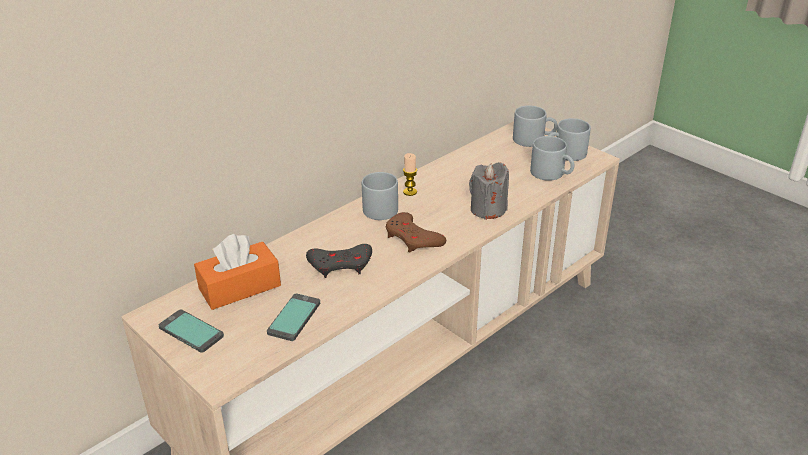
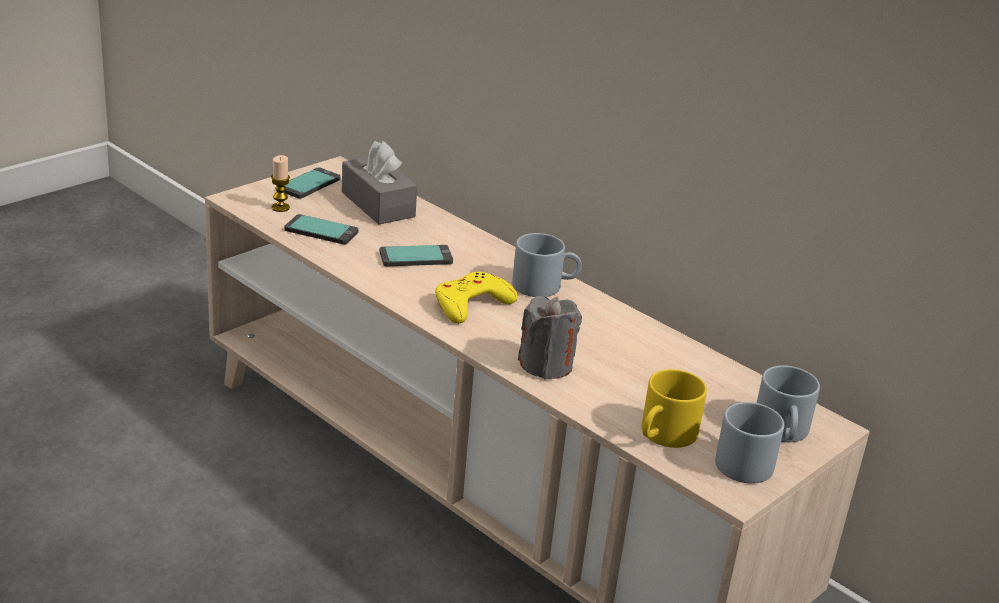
camera: 85 degrees right, 5 degrees down
orange tissue box [194,234,281,310] -> grey tissue box [342,141,417,225]
grey game controller [306,244,372,278] -> phone [379,245,453,266]
brown game controller [386,212,446,252] -> yellow game controller [435,272,518,324]
candle [403,153,417,196] -> candle moved to [271,155,290,212]
grey mug [530,136,575,181] -> yellow mug [642,369,707,448]

